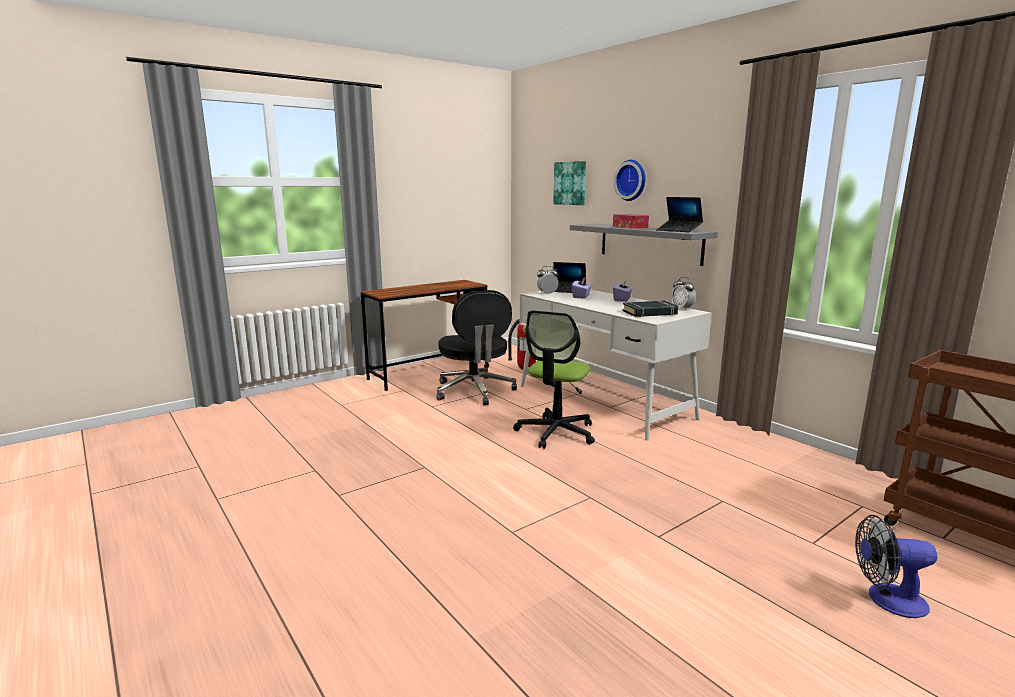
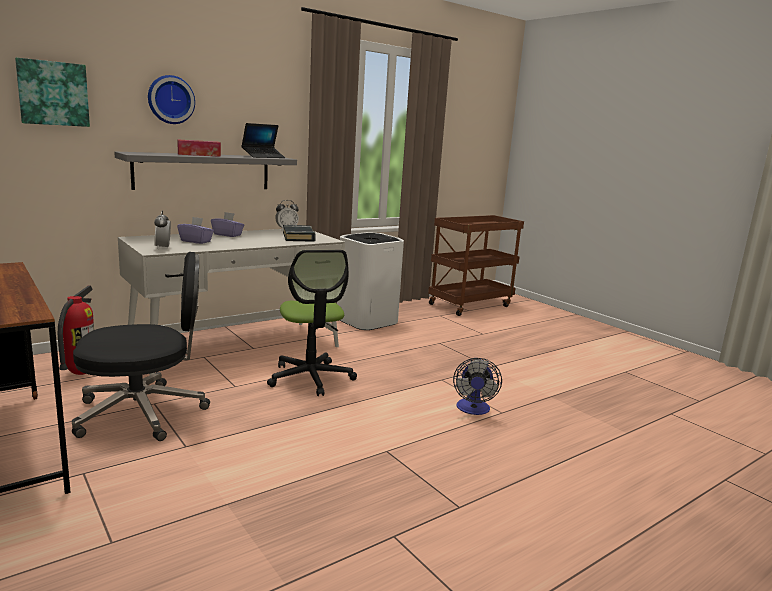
camera: 90 degrees left, 0 degrees up
office chair [513,310,595,449] -> office chair turned 45 degrees clockwise [267,250,357,396]
laptop [553,262,586,293] -> none
fan [855,515,938,618] -> fan moved to [453,358,502,415]
none -> white trash can [337,232,404,330]

